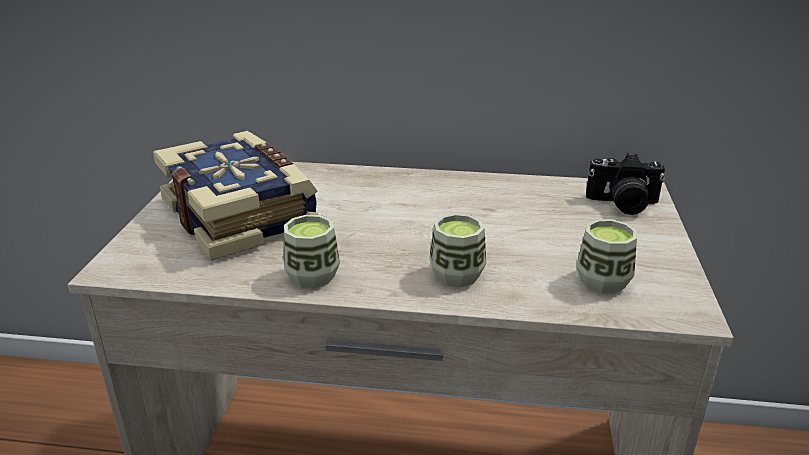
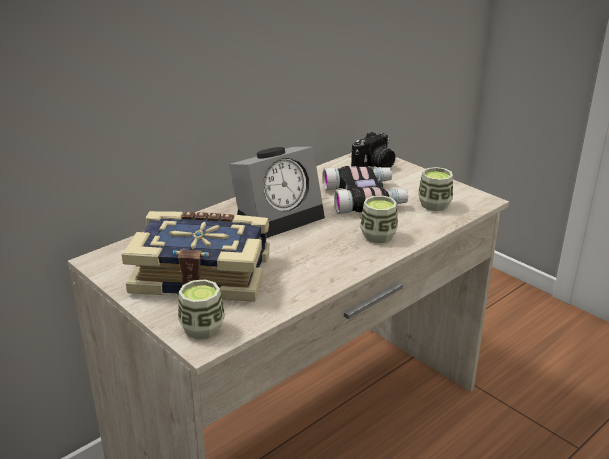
camera: 50 degrees left, 0 degrees up
cup [283,215,340,288] -> cup moved to [178,279,225,340]
none -> alarm clock [229,147,325,238]
none -> binoculars [323,166,408,214]

